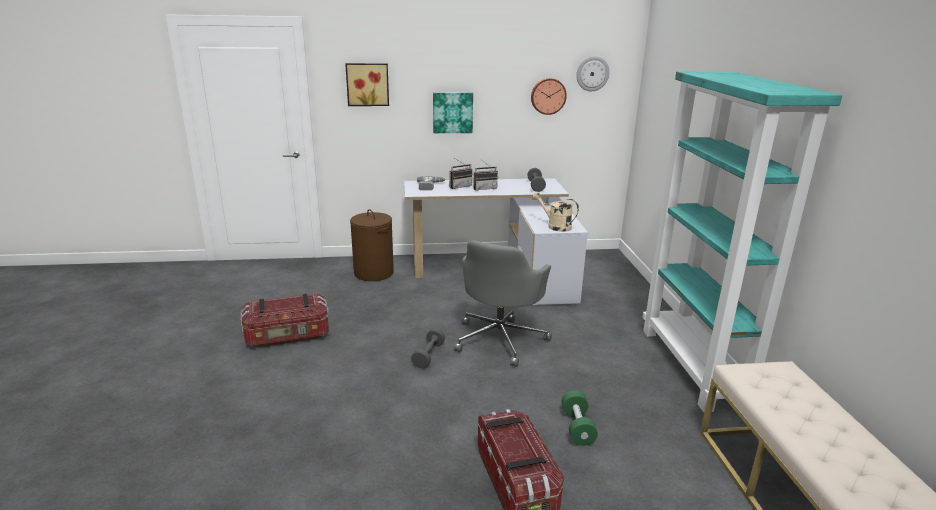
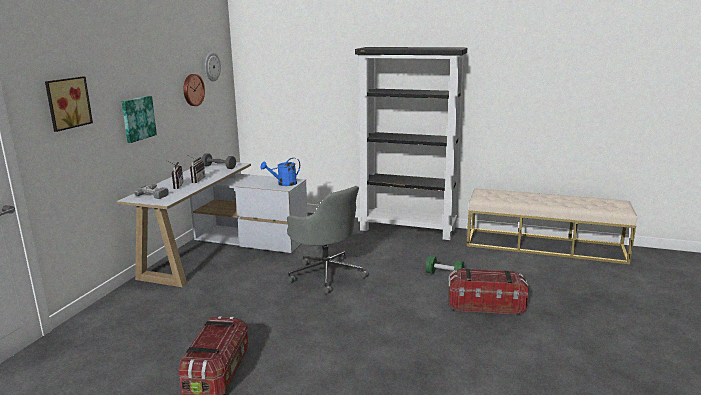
camera: 65 degrees left, 5 degrees down
brown laundry basket [350,209,394,281] -> none
grey dumbbell [411,328,445,368] -> none
beige watering can [532,192,579,232] -> blue watering can [260,158,300,186]
turquoise bookcase [642,71,842,412] -> black bookcase [355,47,467,240]

